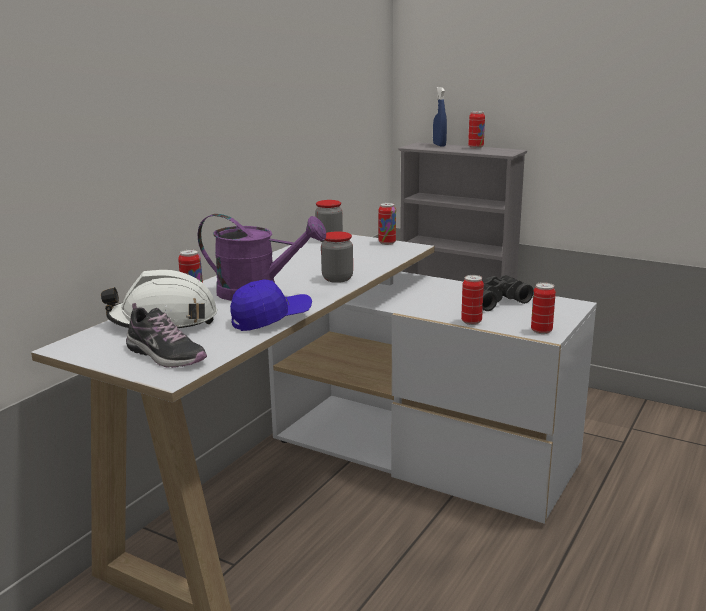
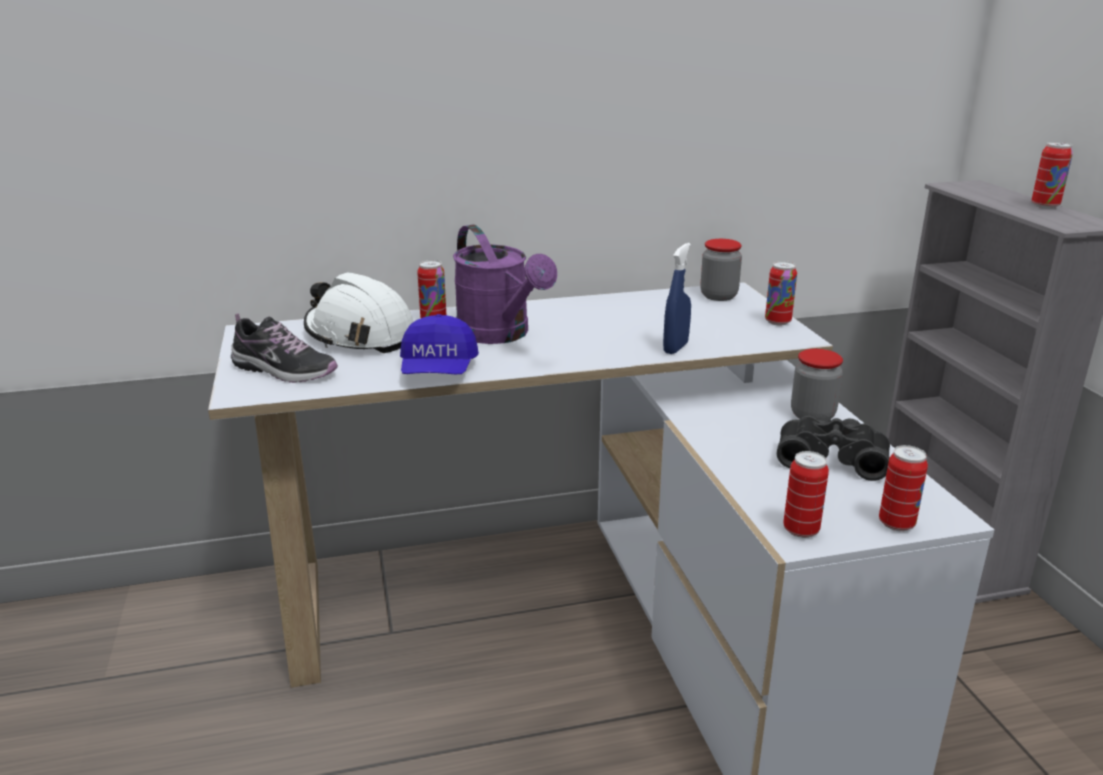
camera: 45 degrees right, 5 degrees up
shoe [126,303,207,368] -> shoe turned 60 degrees counterclockwise [231,313,338,383]
blue cap [230,280,312,331] -> blue cap turned 75 degrees clockwise [400,314,479,374]
jar [321,231,353,283] -> jar moved to [791,349,843,419]
blue spray bottle [433,87,447,147] -> blue spray bottle moved to [663,243,691,354]
can [461,275,484,325] -> can moved to [879,445,928,531]

